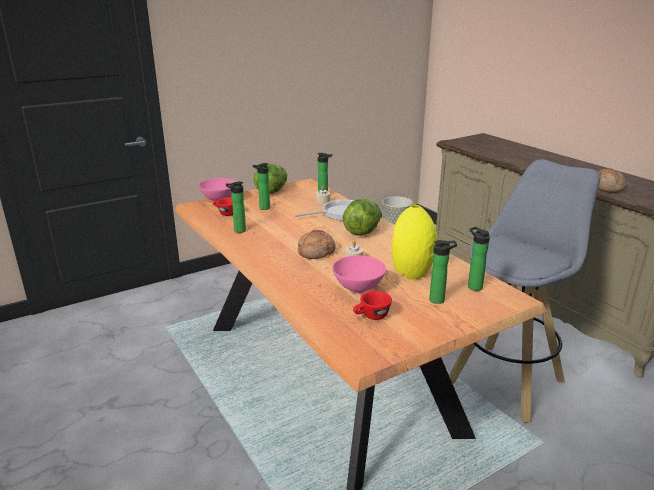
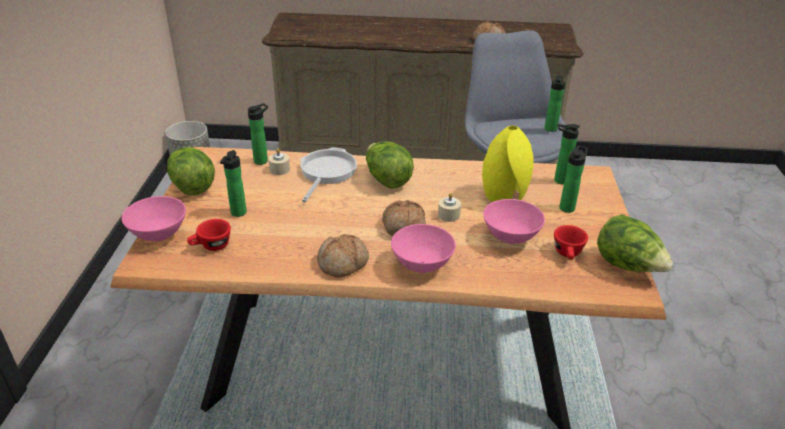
camera: 55 degrees left, 10 degrees up
bottle [226,182,246,233] -> bottle moved to [544,76,566,132]
none -> bread [317,234,369,278]
none -> pink bowl [391,224,456,273]
none -> lettuce [597,215,673,272]

